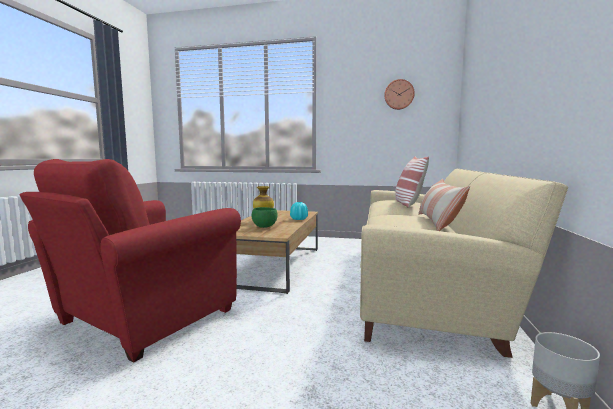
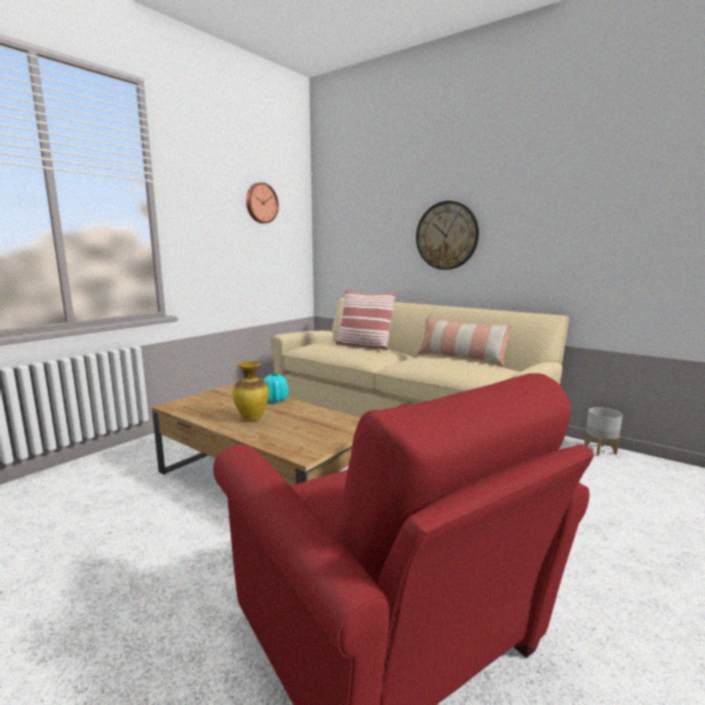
camera: 65 degrees left, 5 degrees up
green bowl [252,207,277,228] -> none
none -> wall clock [416,201,479,270]

